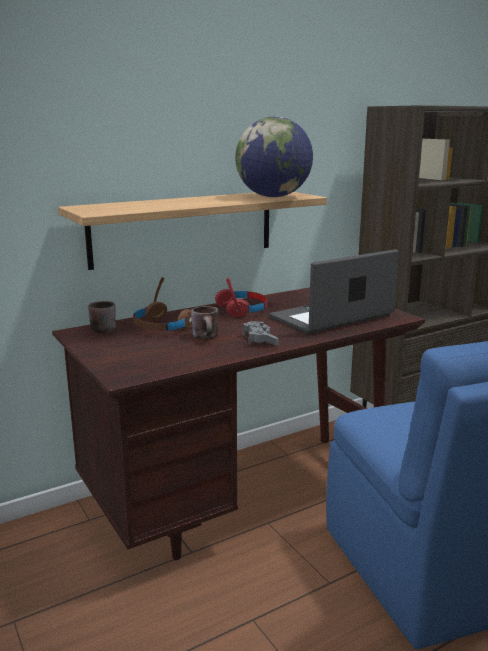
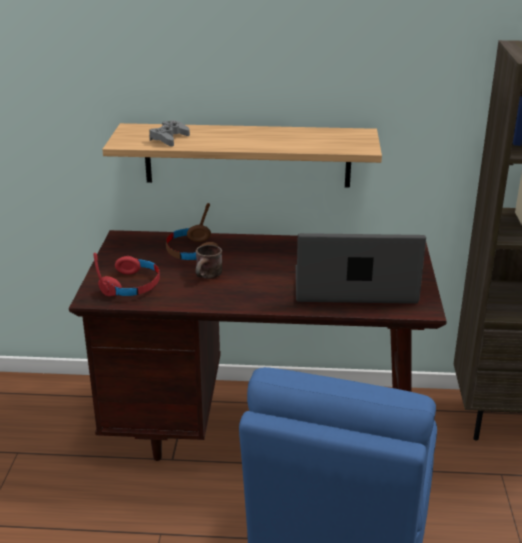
camera: 35 degrees right, 10 degrees up
brown mug [88,301,116,333] -> none
red headphones [215,278,267,317] -> red headphones moved to [93,253,160,296]
globe [235,116,313,197] -> none
grey game controller [243,321,278,346] -> grey game controller moved to [149,120,190,146]

